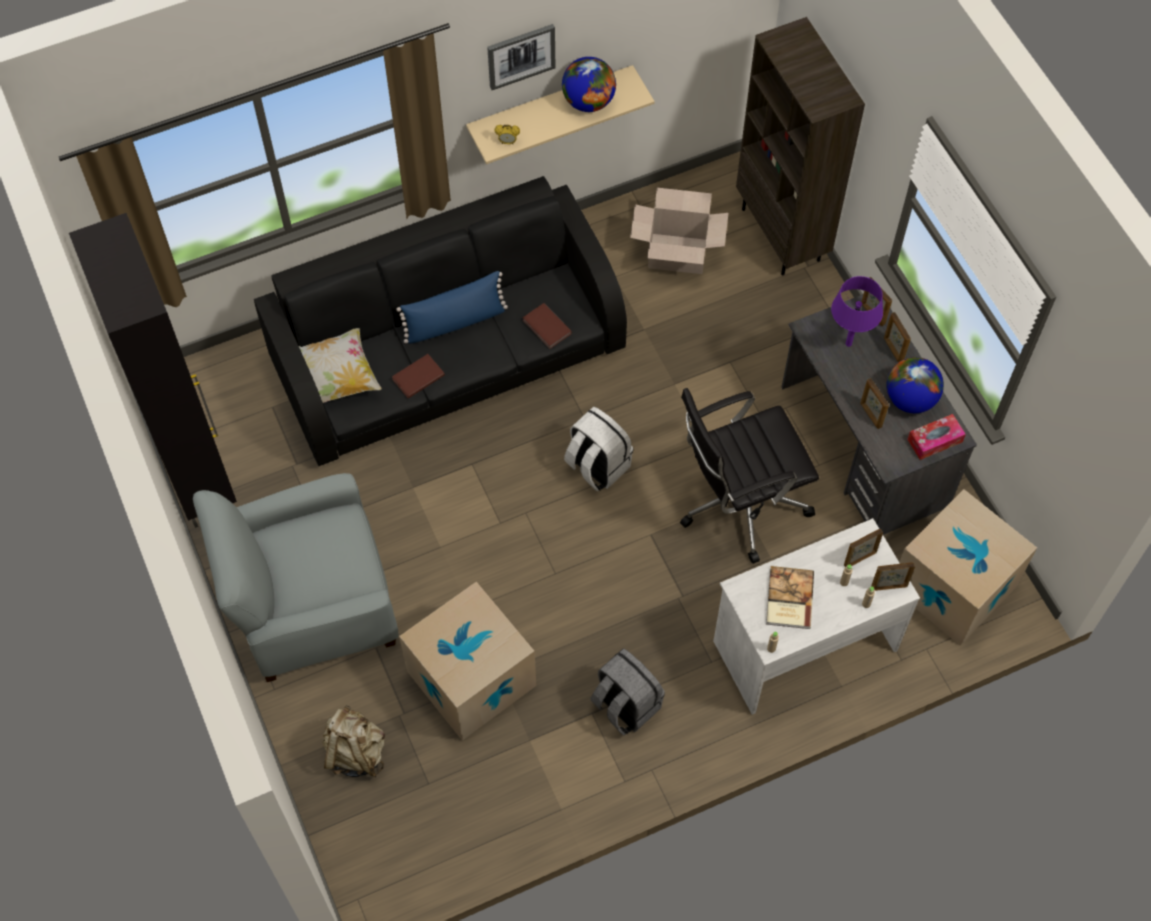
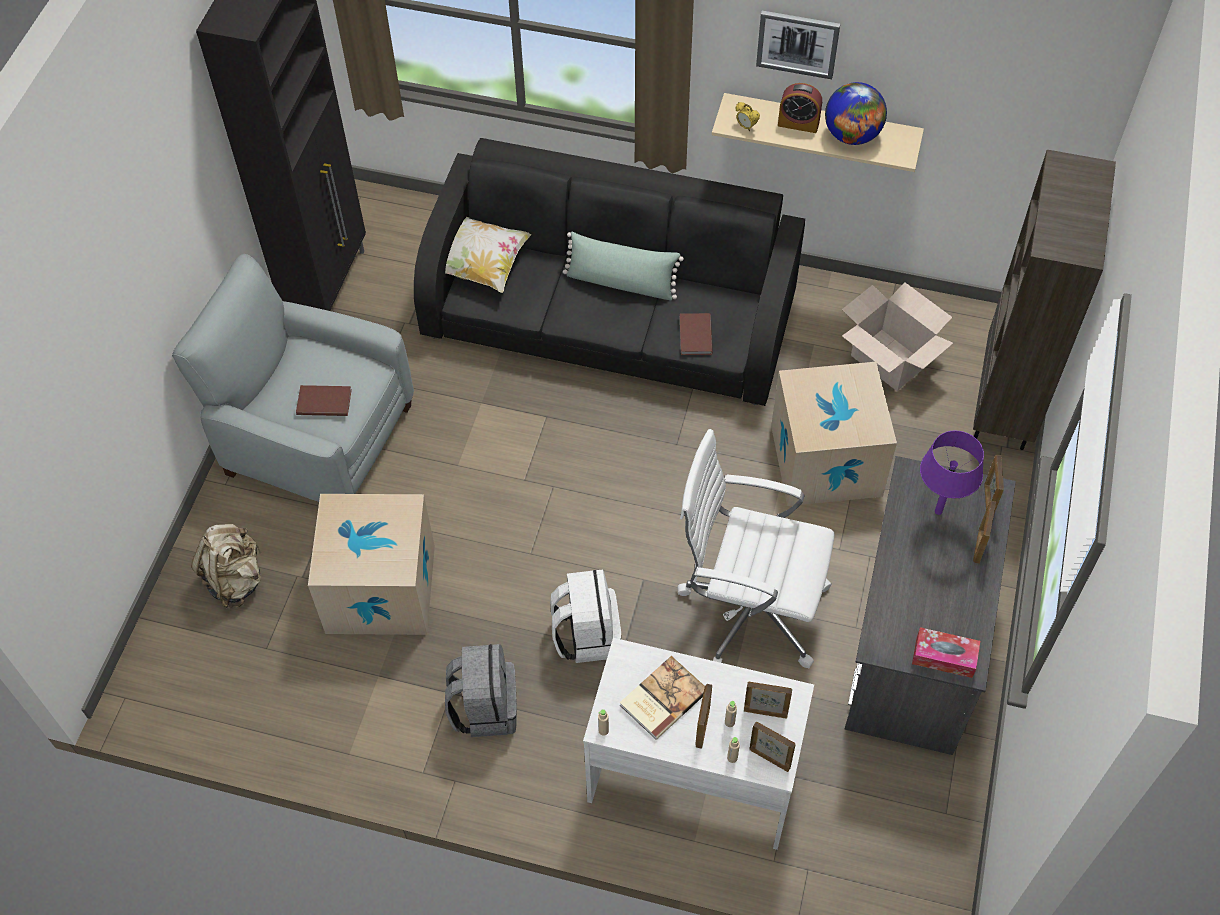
camera: 40 degrees right, 5 degrees down
brown book [392,354,445,399] -> brown book moved to [296,385,352,416]
blue pillow [397,271,508,344] -> green pillow [563,231,684,300]
white backpack [564,407,633,491] -> white backpack moved to [550,570,621,663]
black office chair [680,388,819,564] -> white office chair [677,429,834,669]
picture frame [860,378,889,429] -> picture frame moved to [695,684,712,749]
globe [886,357,944,413] -> none
cardboard box [899,489,1037,646] -> cardboard box moved to [771,362,897,506]
none -> alarm clock [778,83,822,133]

